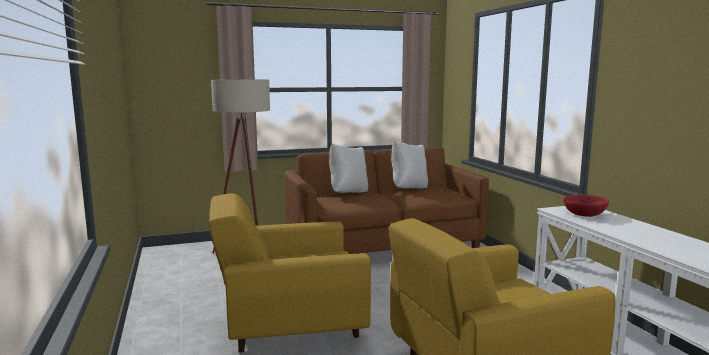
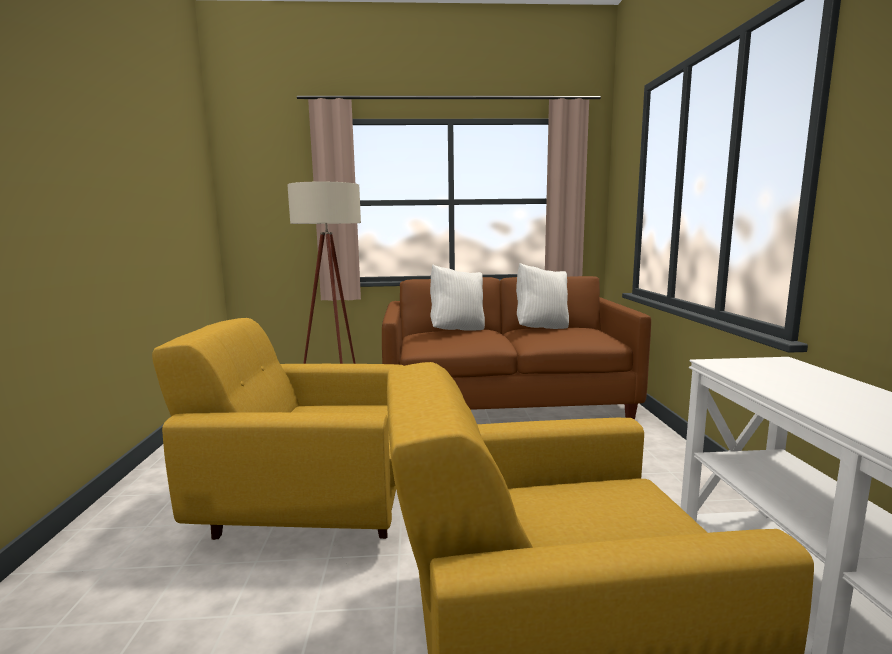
camera: 15 degrees right, 0 degrees up
red bowl [563,195,609,217] -> none

